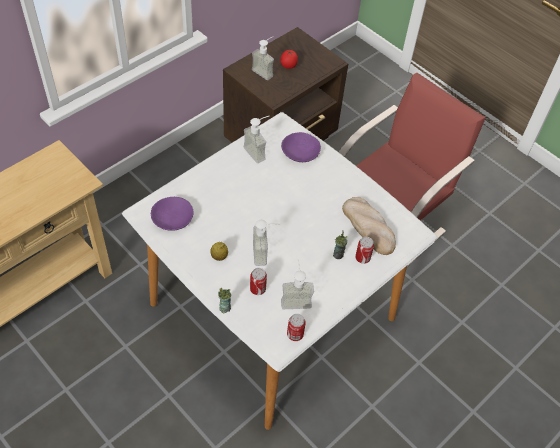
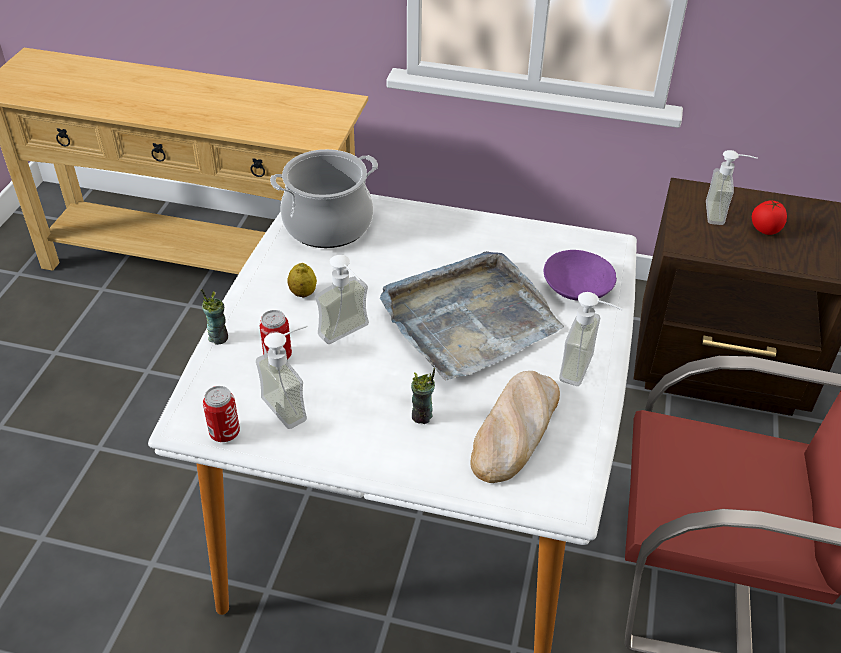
camera: 60 degrees right, 10 degrees down
purple bowl [151,197,193,231] -> cooking pot [270,149,378,248]
soap dispenser [244,116,269,163] -> soap dispenser moved to [559,292,623,386]
can [355,237,374,264] -> none
none -> grey tray [380,251,564,381]

